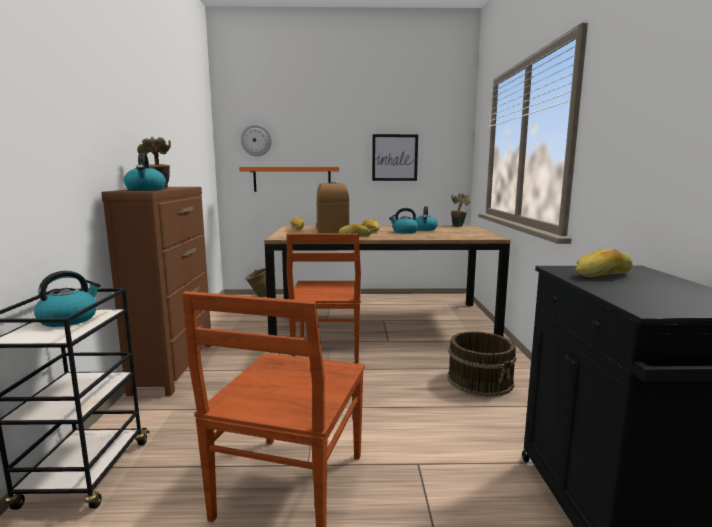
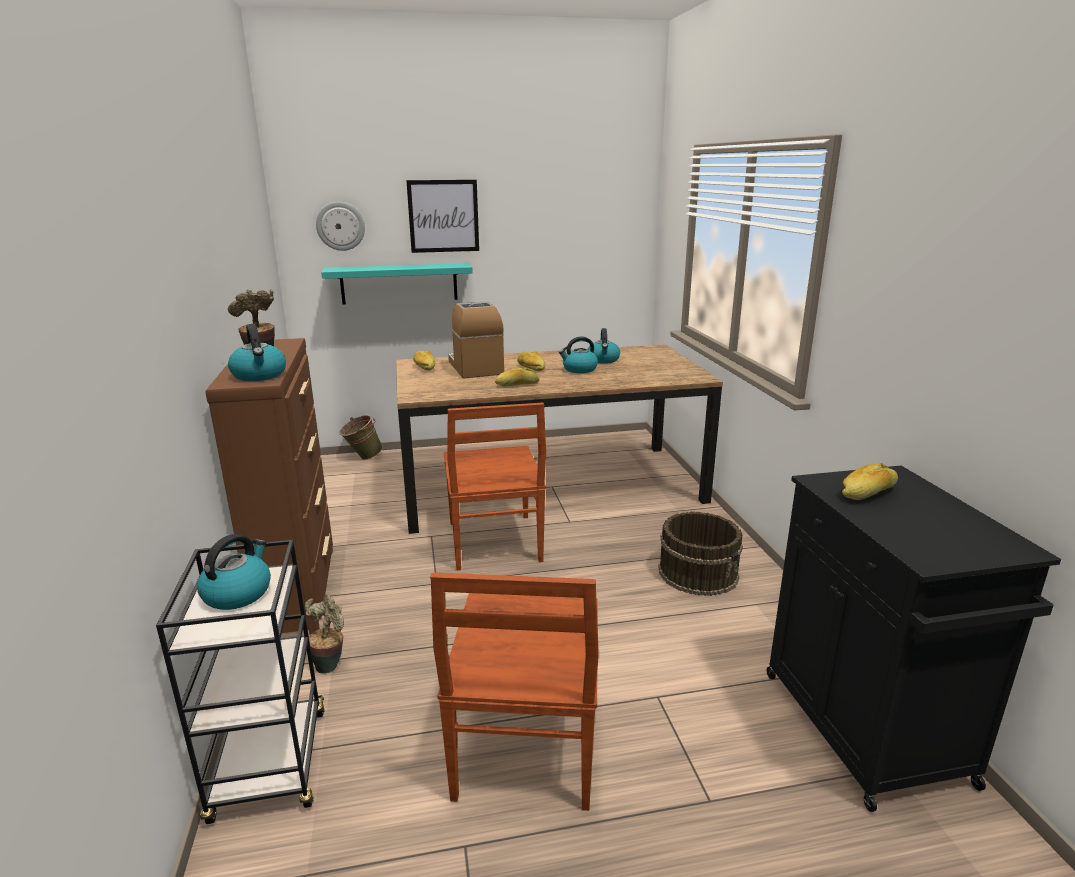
camera: 10 degrees left, 10 degrees up
orange shelf [239,167,339,192] -> turquoise shelf [321,263,473,304]
picture [372,134,418,181] -> picture moved to [406,180,479,253]
potted plant [451,193,470,227] -> potted plant moved to [305,594,344,673]

